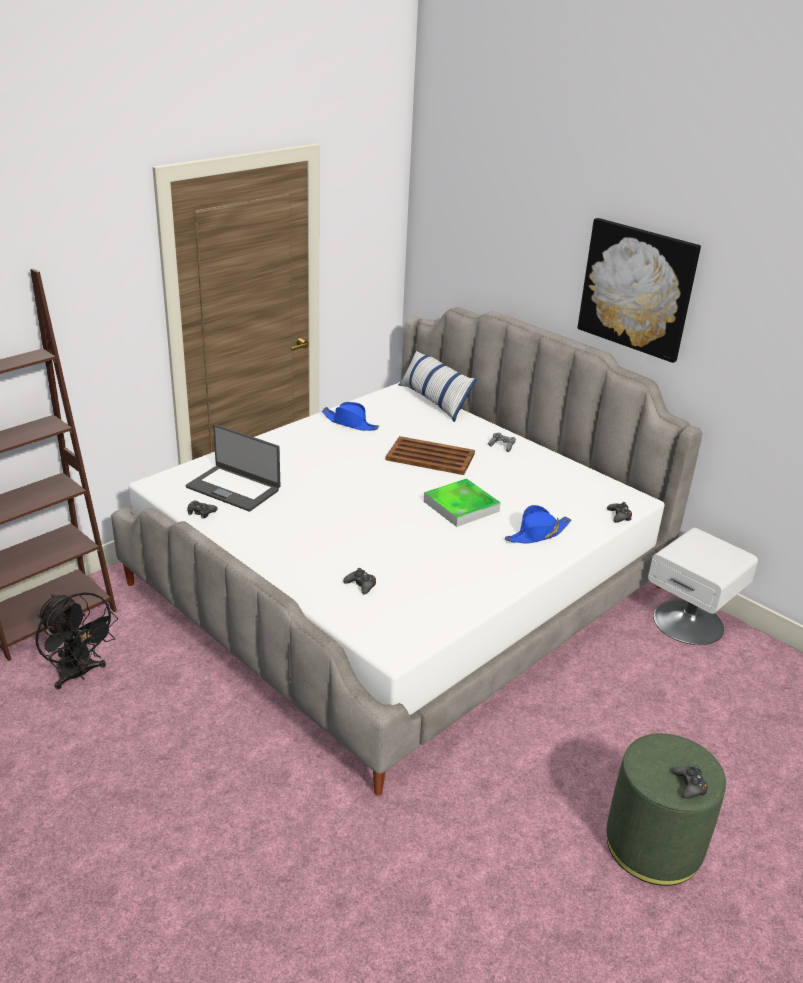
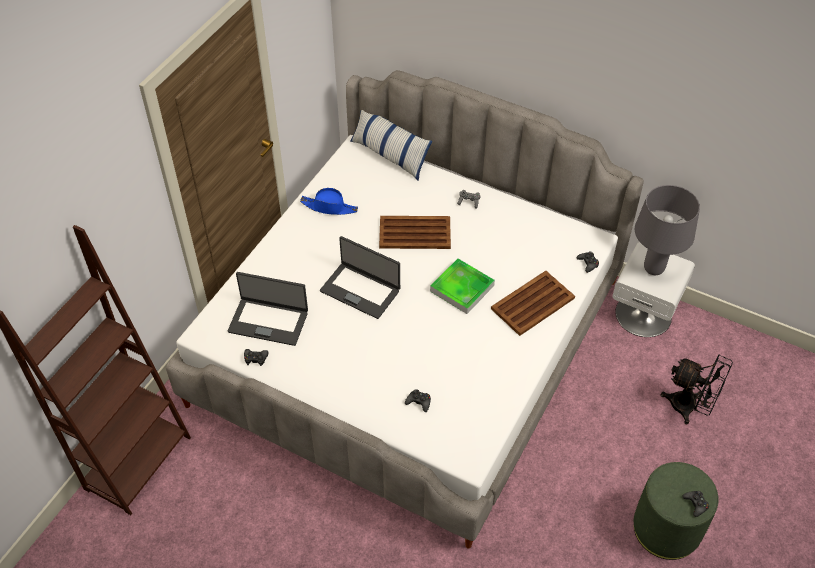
camera: 15 degrees left, 20 degrees up
black fan [36,592,118,690] -> black fan moved to [661,355,733,425]
blue hat [505,505,571,543] -> brown tray [491,271,575,336]
picture [578,218,701,363] -> none
none -> laptop [320,236,400,319]
none -> grey table lamp [635,185,700,275]

